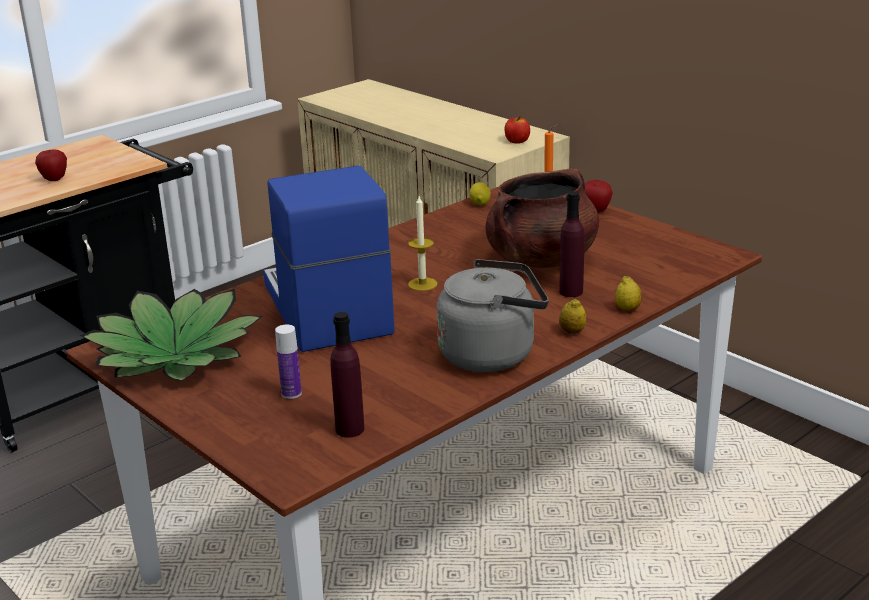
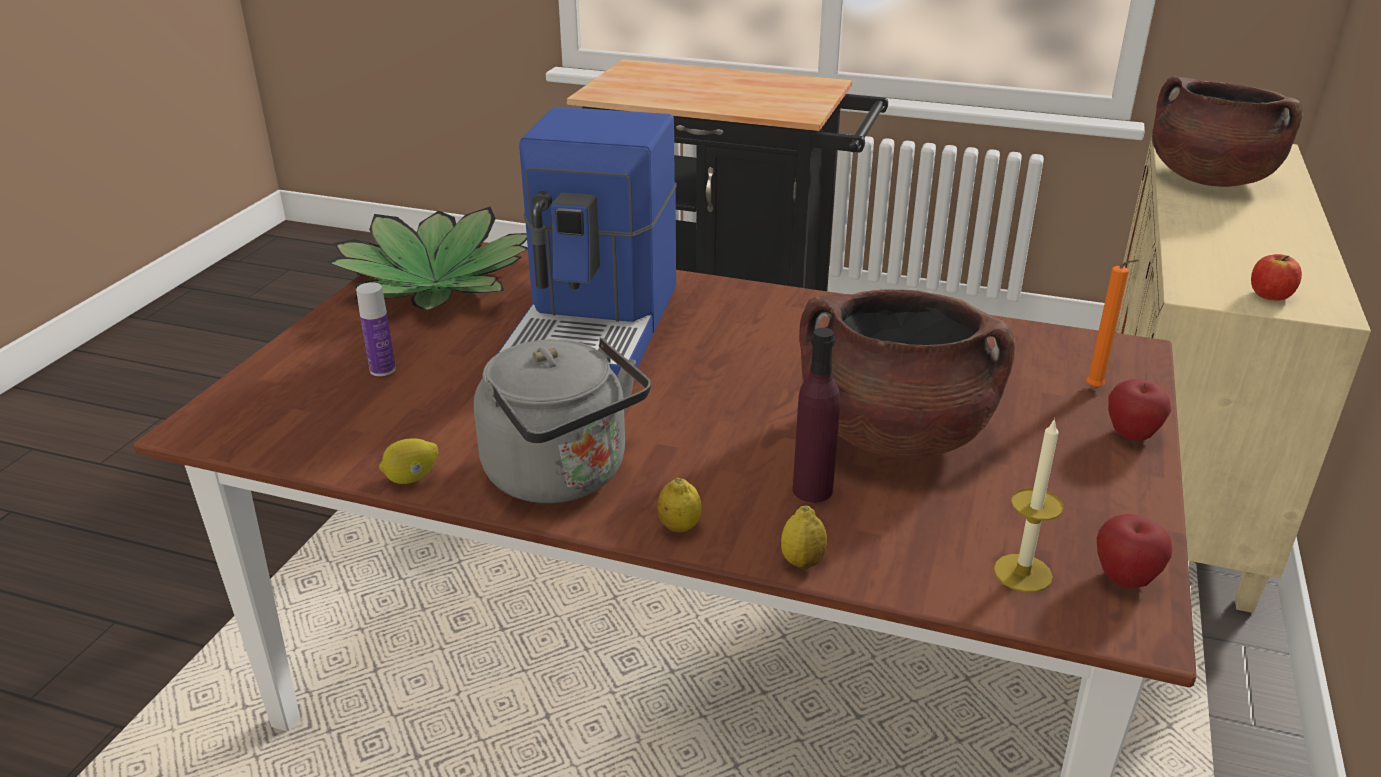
camera: 60 degrees right, 5 degrees up
apple [35,150,67,181] -> apple moved to [1097,514,1173,588]
coffee machine [263,166,395,352] -> coffee machine turned 150 degrees clockwise [498,107,677,376]
purple bottle [330,312,364,438] -> none
candle [408,196,438,291] -> candle moved to [994,418,1063,592]
lemon [469,182,491,206] -> lemon moved to [379,438,439,484]
none -> brown cooking pot [1152,76,1303,187]

